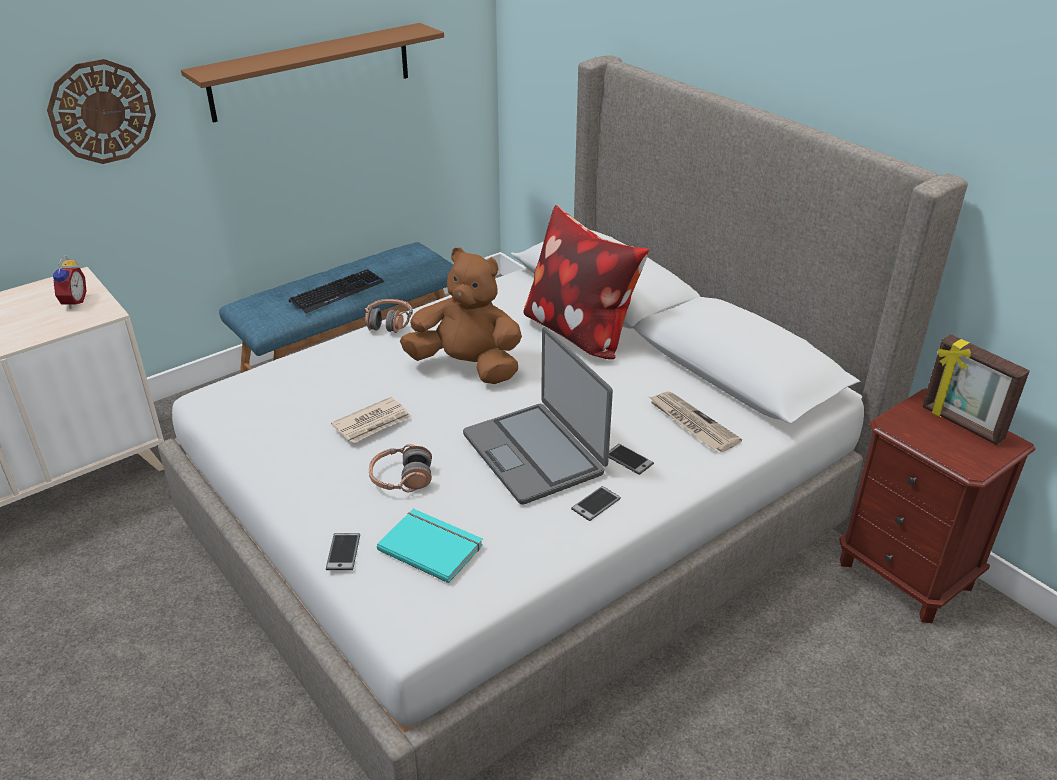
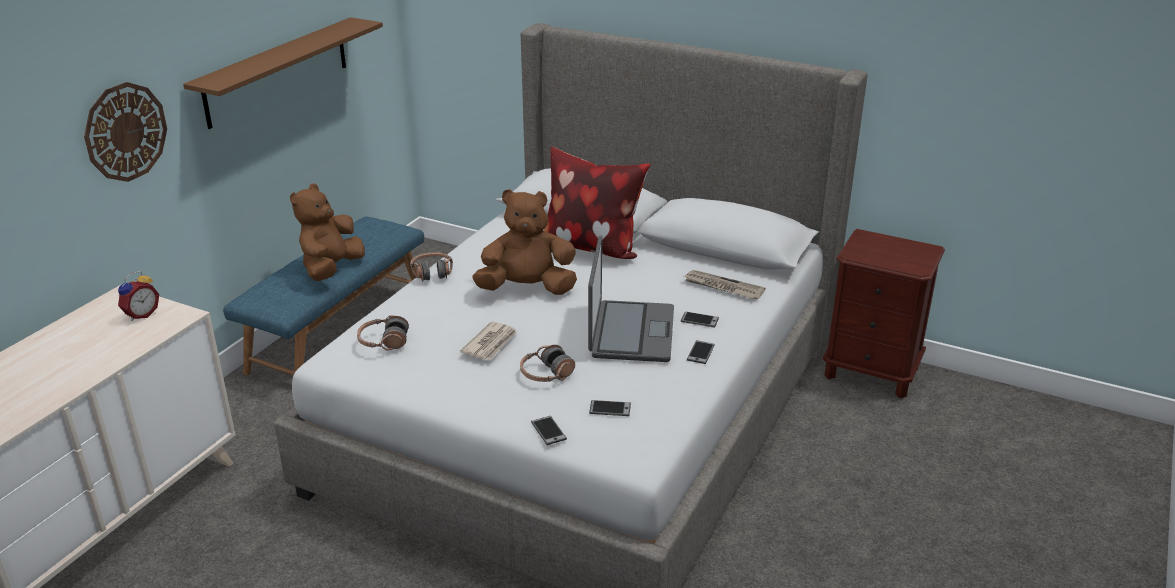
camera: 25 degrees left, 5 degrees down
alarm clock [53,255,86,309] -> alarm clock turned 60 degrees clockwise [118,271,159,321]
keyboard [288,269,384,314] -> brown plush toy [290,183,365,281]
turquoise book [377,509,483,583] -> phone [589,400,631,416]
laptop [463,327,613,505] -> laptop turned 120 degrees counterclockwise [588,235,674,362]
picture frame [922,334,1030,445] -> none
none -> headphones [357,315,409,350]

